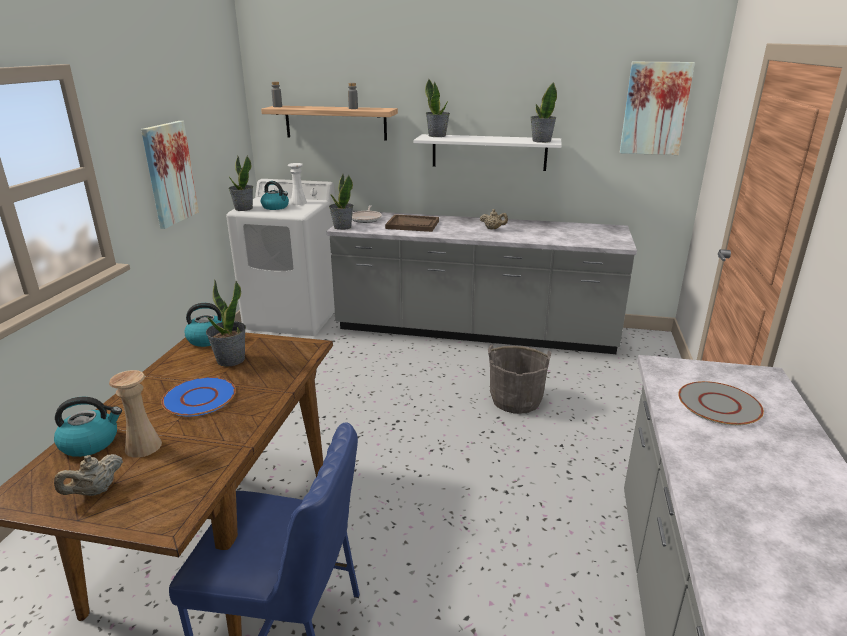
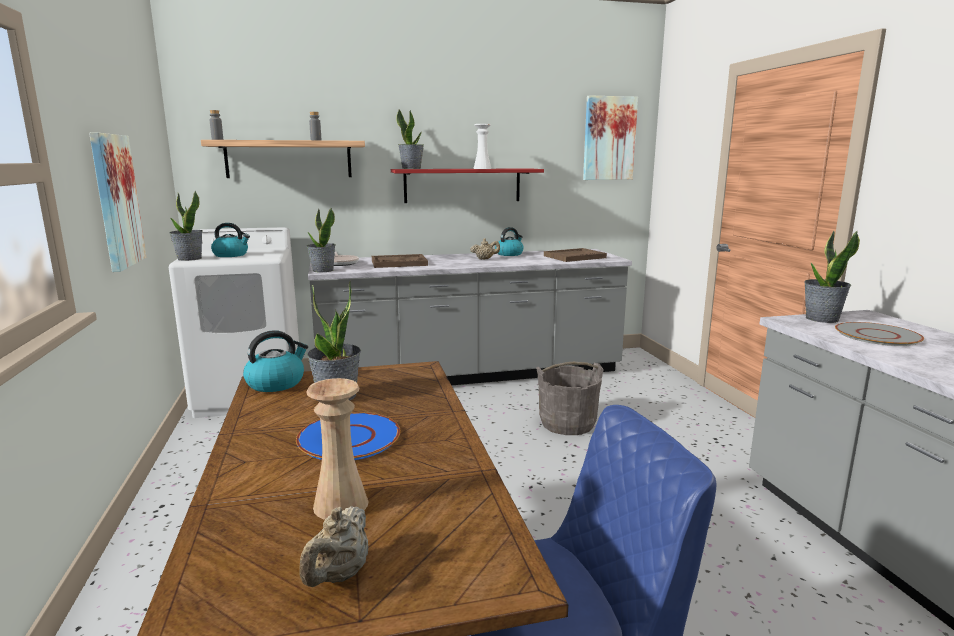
camera: 25 degrees left, 10 degrees down
kettle [54,397,122,457] -> kettle moved to [495,227,524,256]
white vase [288,163,307,205] -> white vase moved to [473,124,491,169]
white shelf [413,134,561,171] -> red shelf [391,168,544,203]
potted plant [530,82,557,143] -> potted plant moved to [804,230,860,323]
none -> brown tray [544,248,607,262]

